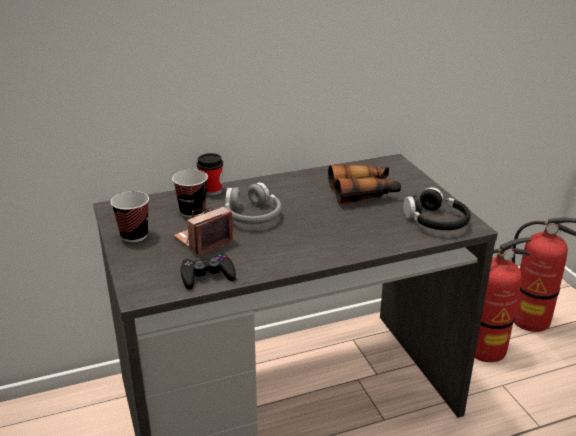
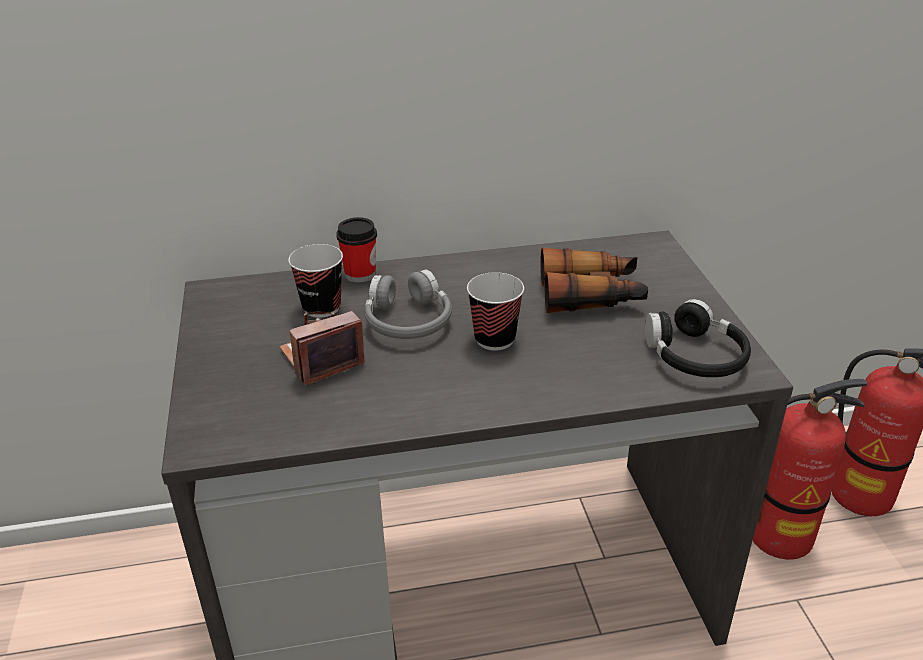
camera: 10 degrees right, 5 degrees up
cup [111,191,149,242] -> cup moved to [467,272,524,351]
black game controller [181,252,236,290] -> none

